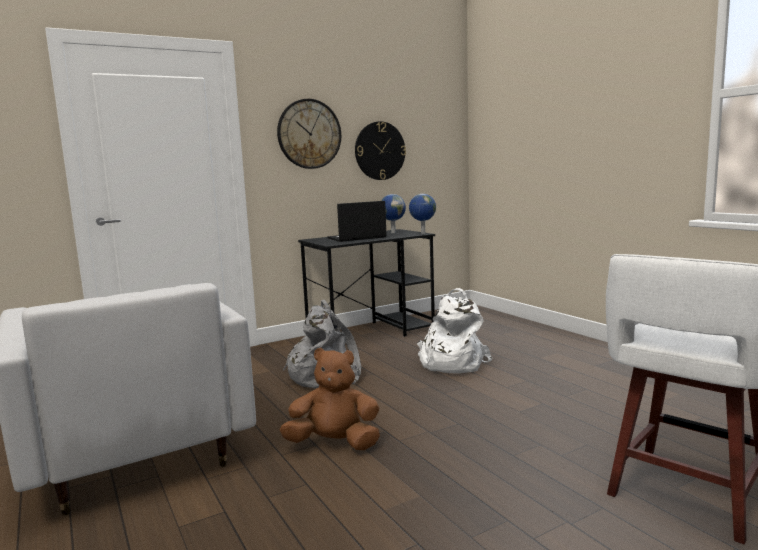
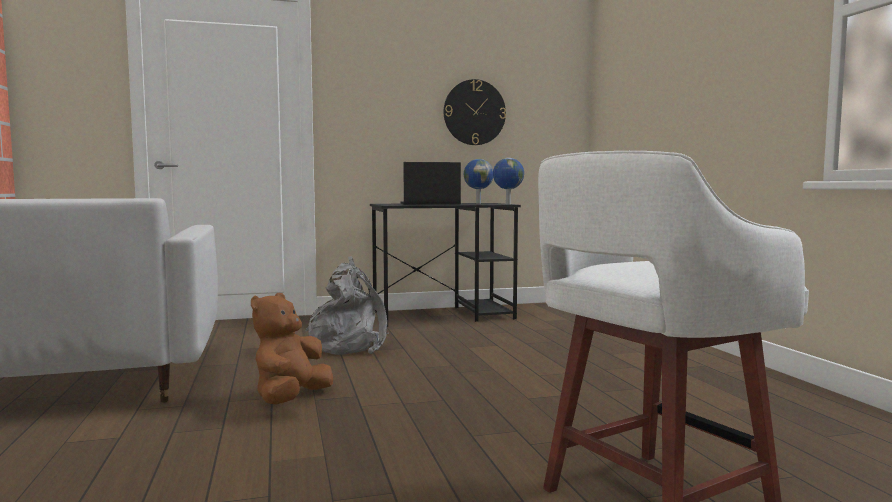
camera: 15 degrees right, 5 degrees down
wall clock [277,99,341,169] -> none
brown plush toy [280,348,380,450] -> brown plush toy turned 90 degrees counterclockwise [251,293,333,404]
white backpack [417,288,492,373] -> none

